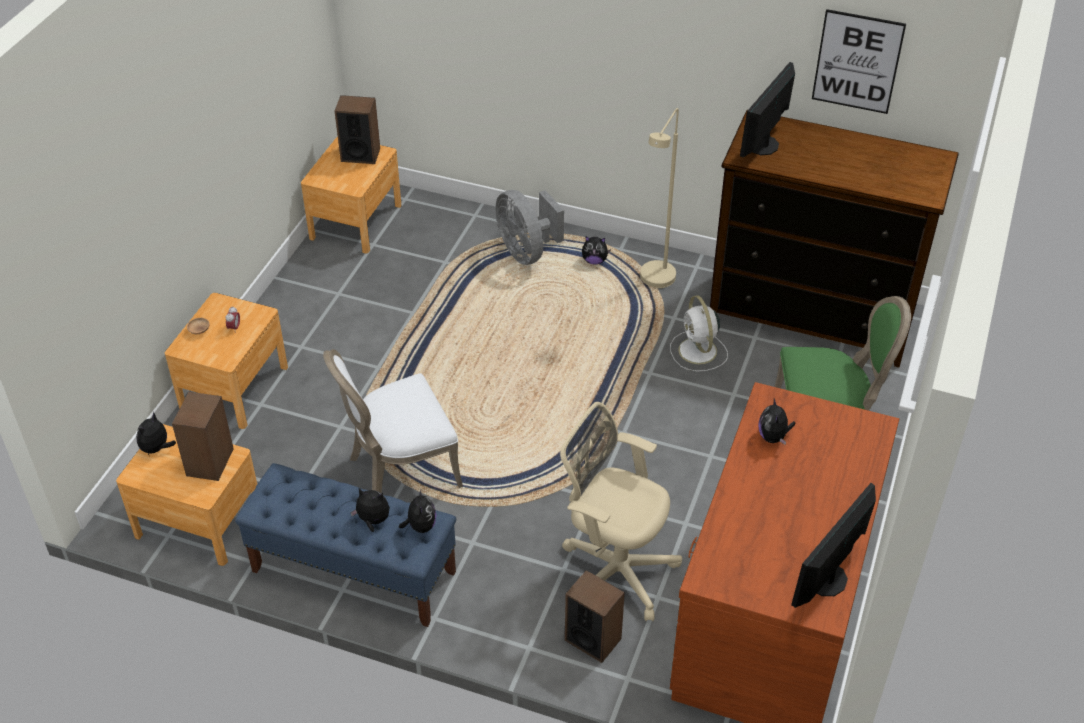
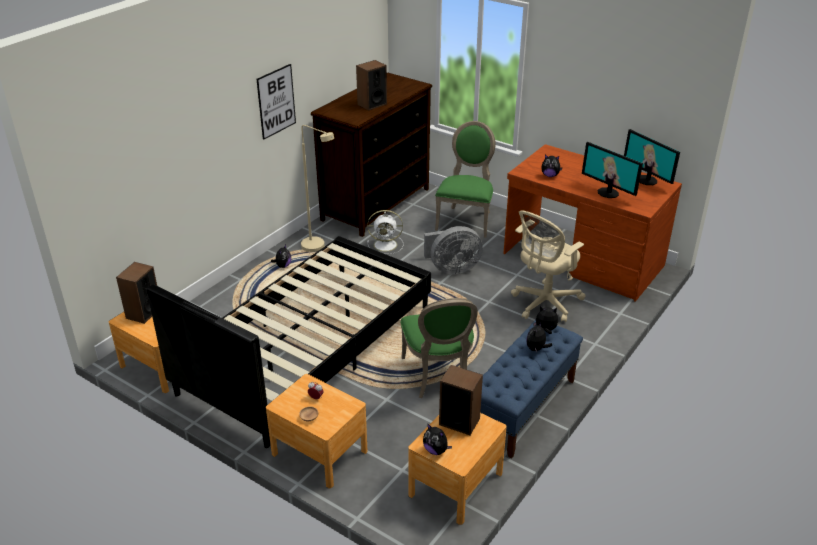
camera: 75 degrees left, 10 degrees down
white chair [323,349,463,494] -> green chair [400,298,478,398]
grey fan [496,190,564,265] -> grey fan moved to [424,226,483,275]
speaker [565,570,625,663] -> speaker moved to [356,60,387,111]
monitor [740,62,795,157] -> monitor moved to [582,142,643,198]
picture [812,9,906,114] -> picture moved to [256,64,296,140]
none -> black bed [147,236,431,448]

